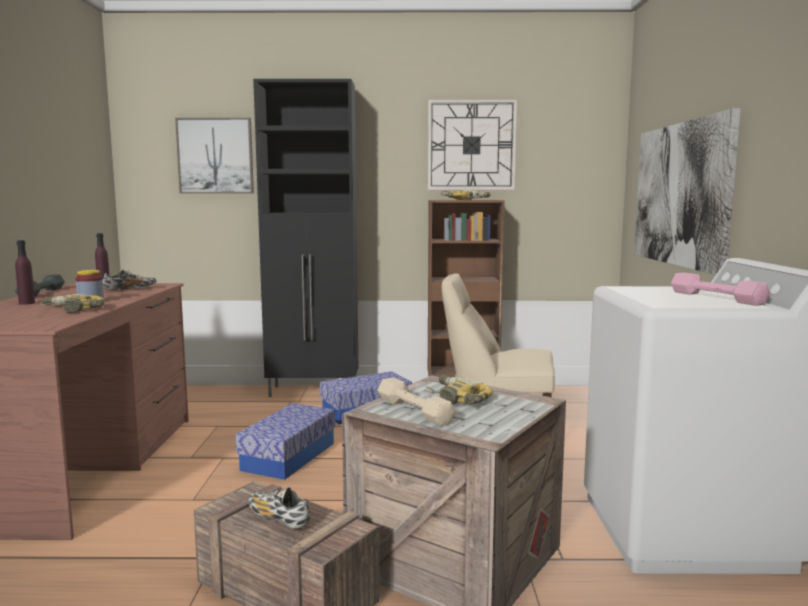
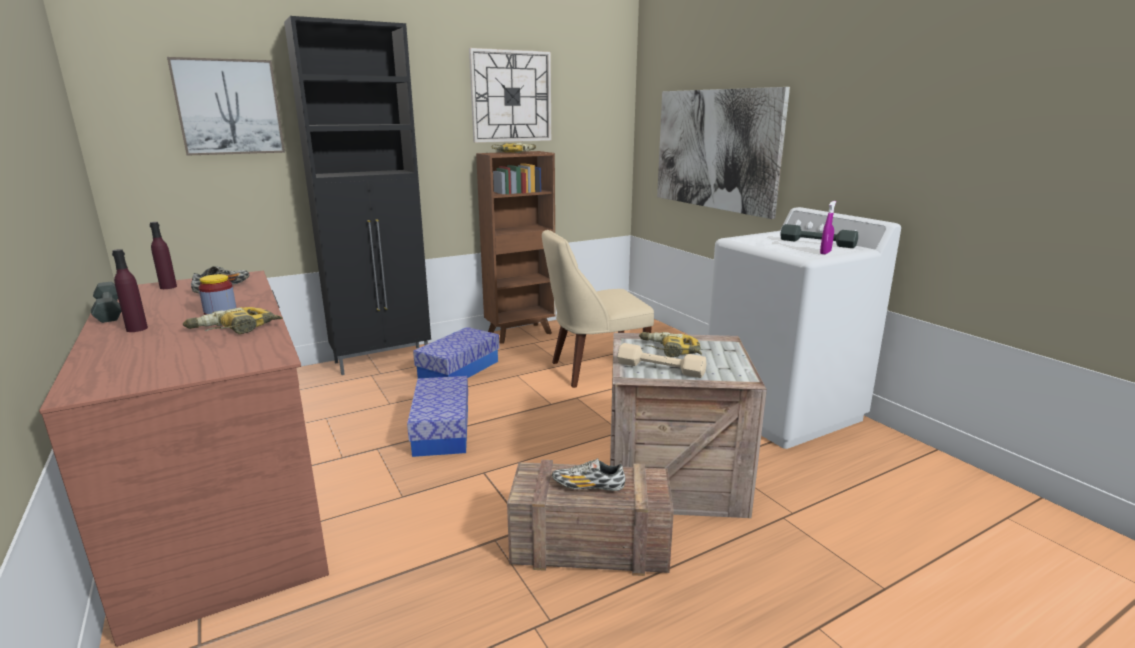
camera: 30 degrees left, 10 degrees up
pink dumbbell [671,273,770,306] -> grey dumbbell [780,224,858,248]
none -> purple spray bottle [820,201,836,254]

